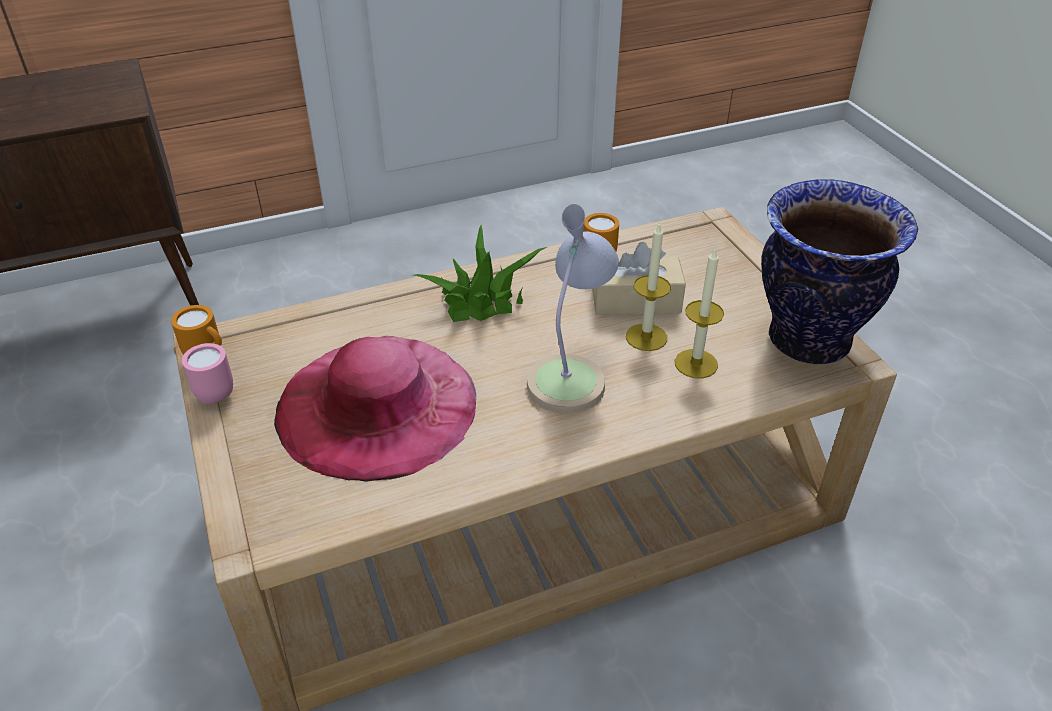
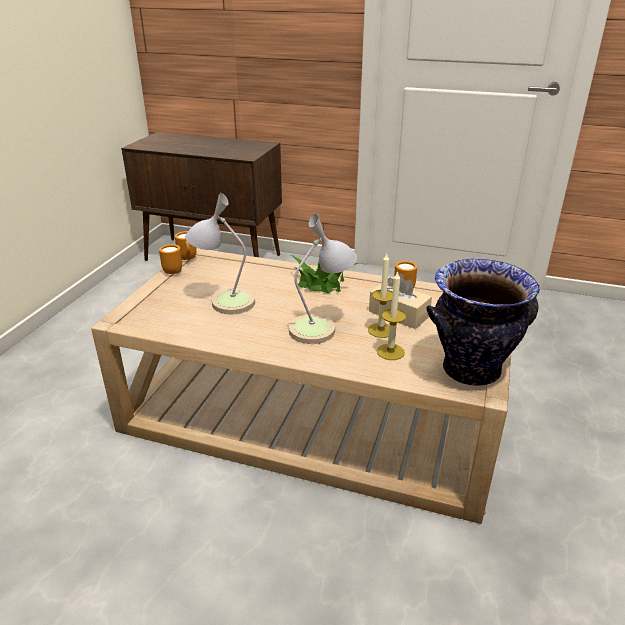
camera: 40 degrees right, 10 degrees down
pink mug [182,343,233,405] -> orange mug [159,244,182,274]
pink hat [274,336,476,482] -> table lamp [185,193,255,314]

